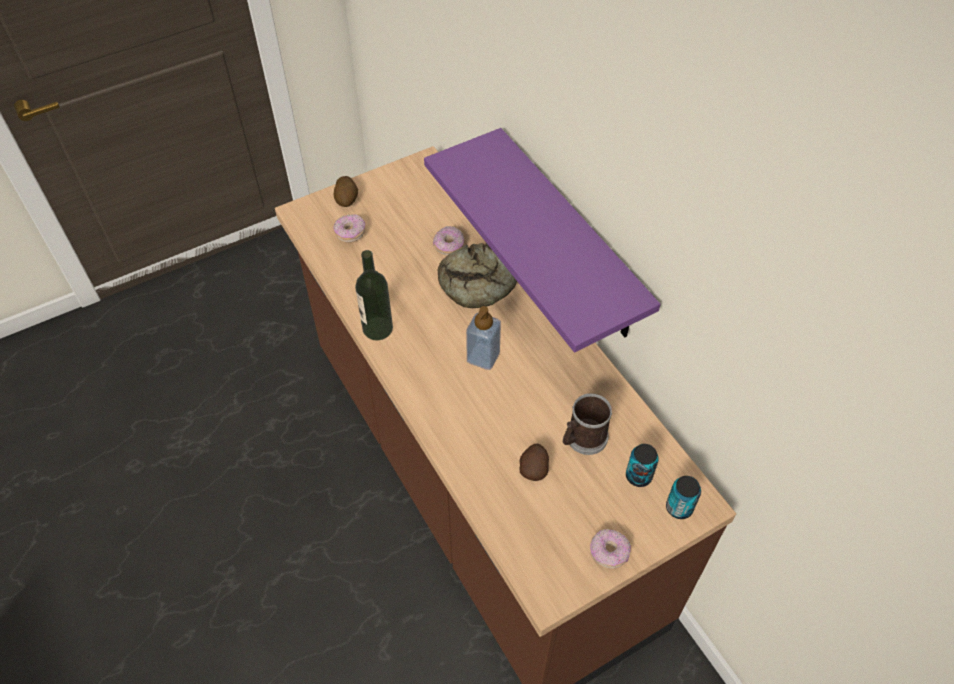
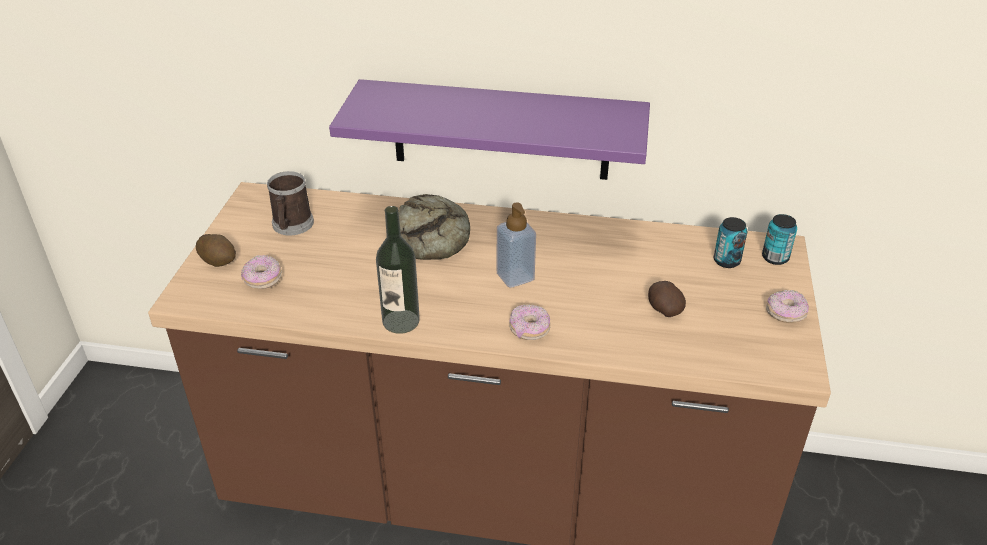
camera: 50 degrees left, 15 degrees down
donut [433,226,465,256] -> donut moved to [509,305,550,340]
mug [563,393,612,455] -> mug moved to [267,171,314,235]

